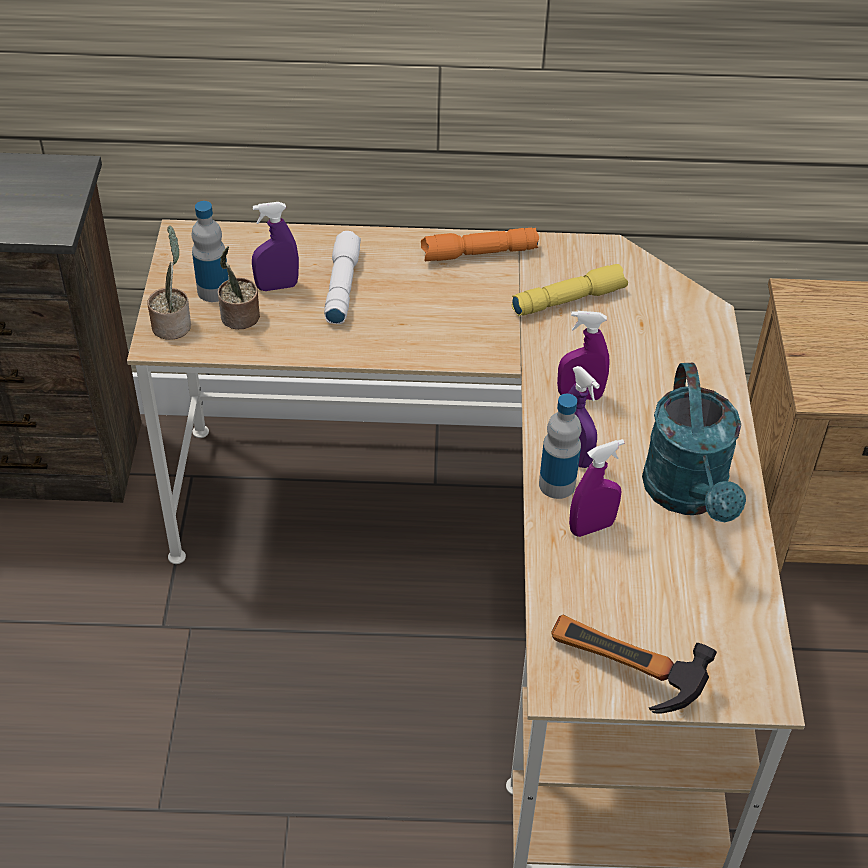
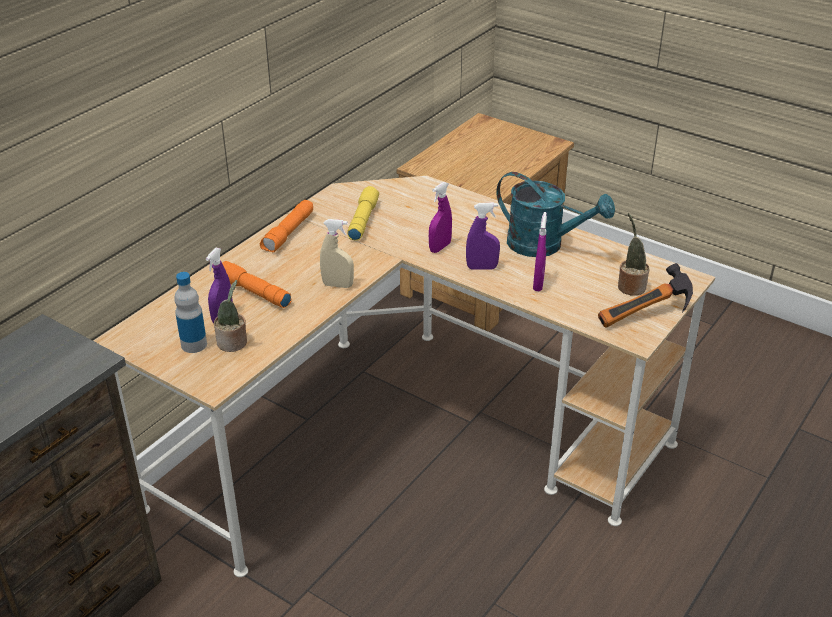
camera: 55 degrees left, 10 degrees down
potted plant [147,226,191,340] -> potted plant moved to [618,213,649,296]
white flashlight [324,231,361,324] -> orange flashlight [222,261,291,308]
bottle [539,394,581,499] -> none
none -> beige spray bottle [320,219,354,288]

